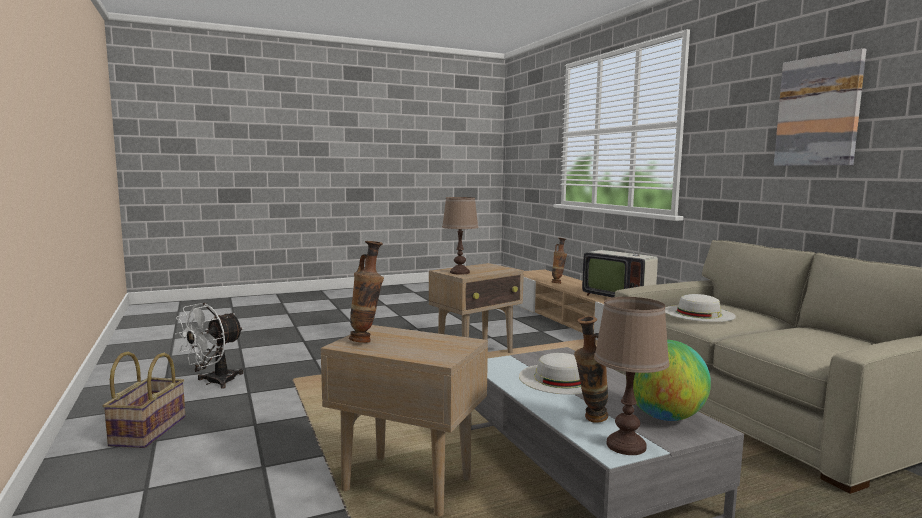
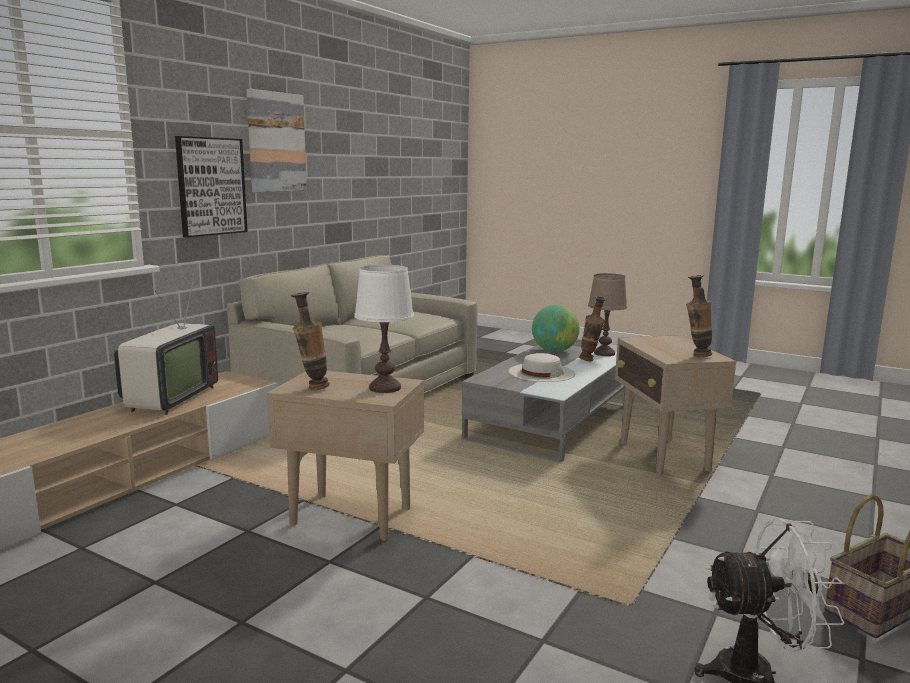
camera: 125 degrees left, 5 degrees up
brown table lamp [442,197,479,275] -> white table lamp [354,265,414,393]
vase [551,238,567,284] -> vase moved to [291,292,330,390]
white hat [665,294,736,322] -> none
none -> picture [175,136,248,238]

